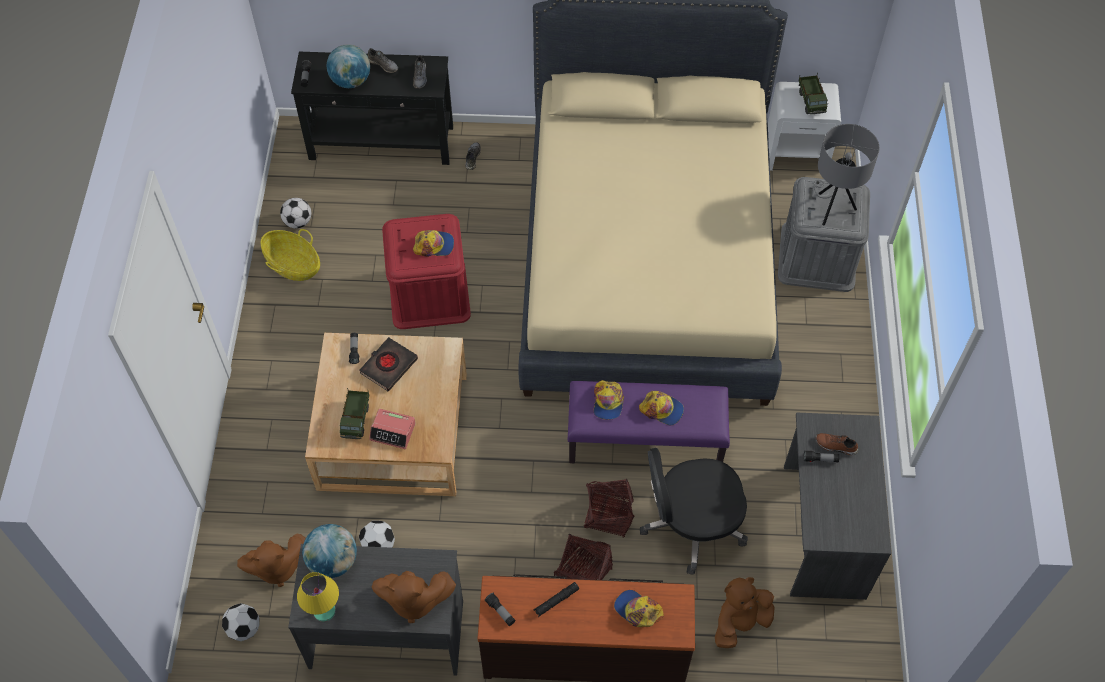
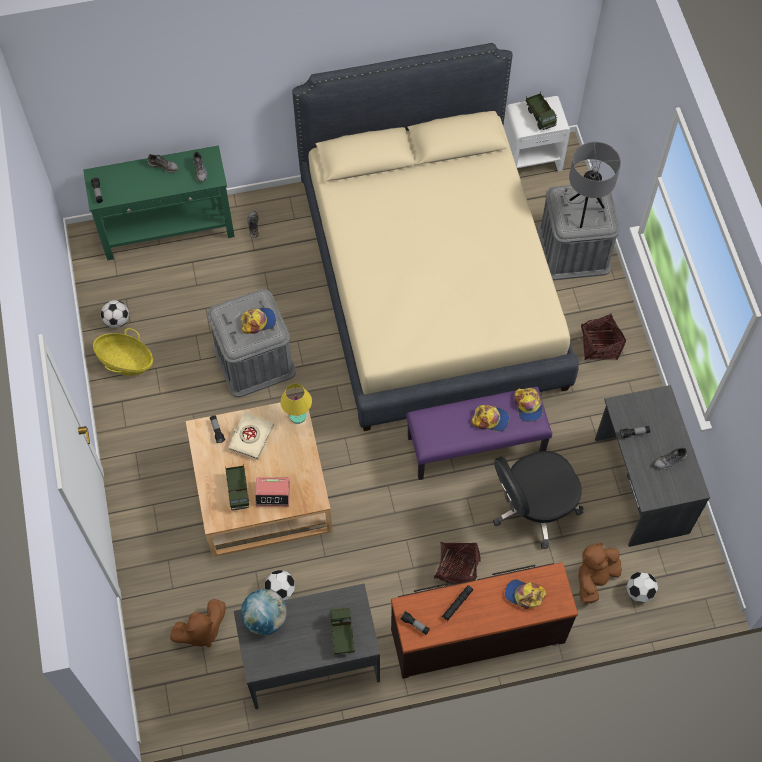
camera: 15 degrees left, 5 degrees up
football [222,603,260,641] -> football moved to [626,572,658,602]
black console table [291,52,453,165] -> green console table [83,145,235,261]
yellow table lamp [297,572,339,622] -> yellow table lamp moved to [280,383,312,424]
globe [327,44,370,88] -> none
black book [359,337,418,391] -> beige book [228,413,274,460]
brown plush toy [372,571,456,623] -> toy truck [329,607,355,655]
red storage box [382,214,471,329] -> grey storage box [207,289,296,397]
basket [584,479,634,537] -> basket moved to [581,314,626,360]
cap [594,380,624,420] -> cap moved to [515,388,543,422]
brown shoe [816,433,858,455] -> none
none -> grey shoe [653,448,687,470]

